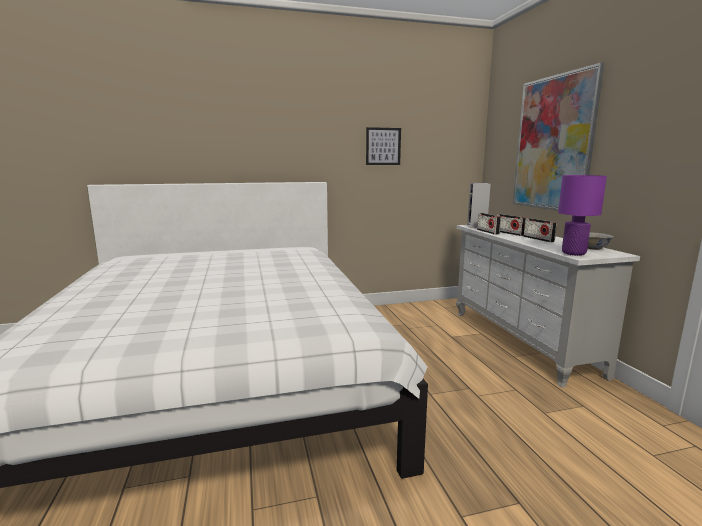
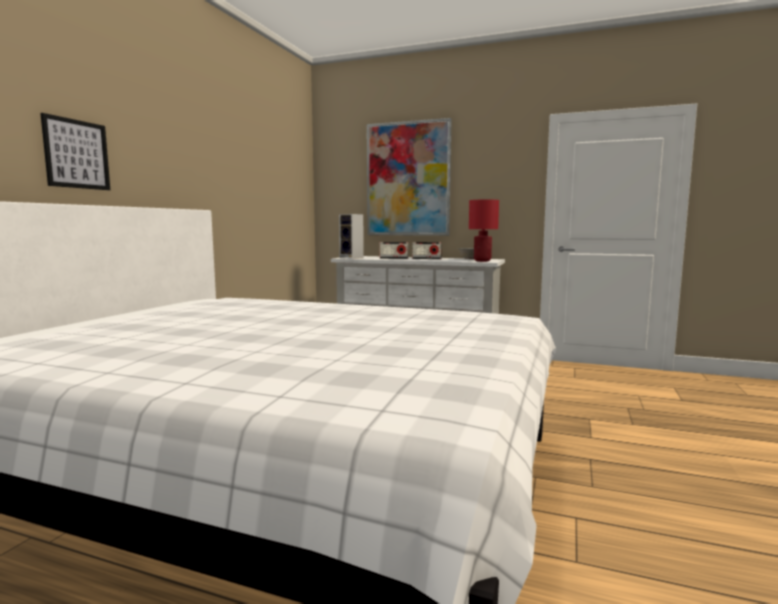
camera: 55 degrees left, 5 degrees down
picture [366,127,401,165] -> picture moved to [40,113,110,190]
radio [477,213,501,235] -> none
purple table lamp [558,174,607,256] -> red table lamp [469,199,499,262]

